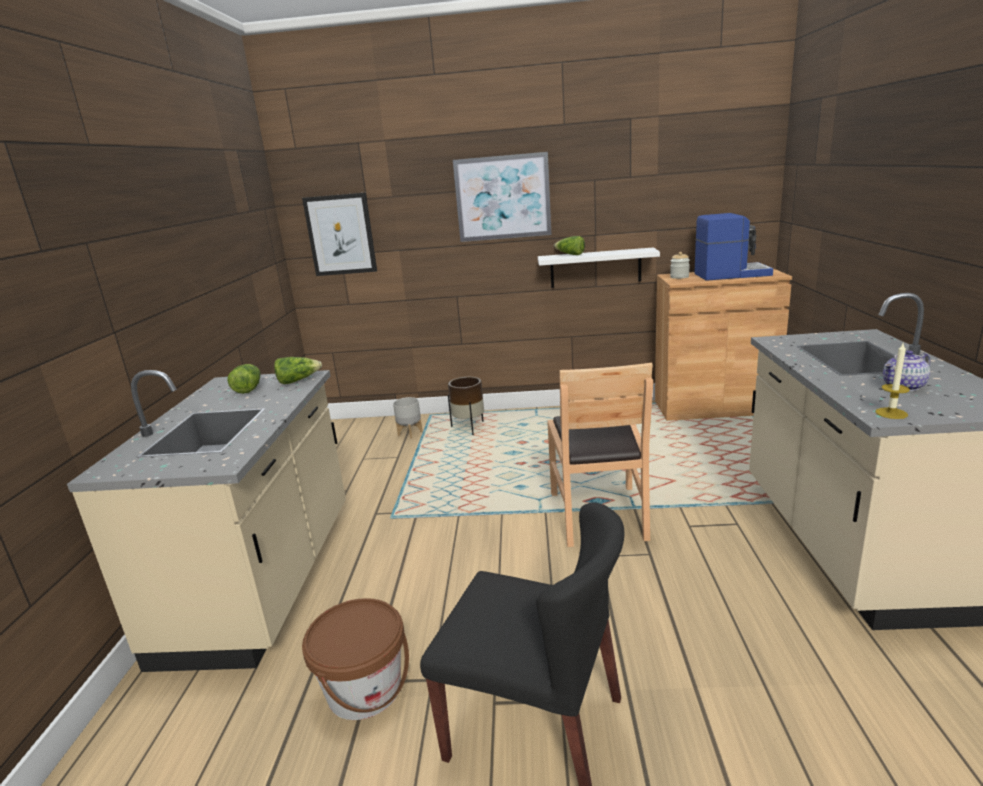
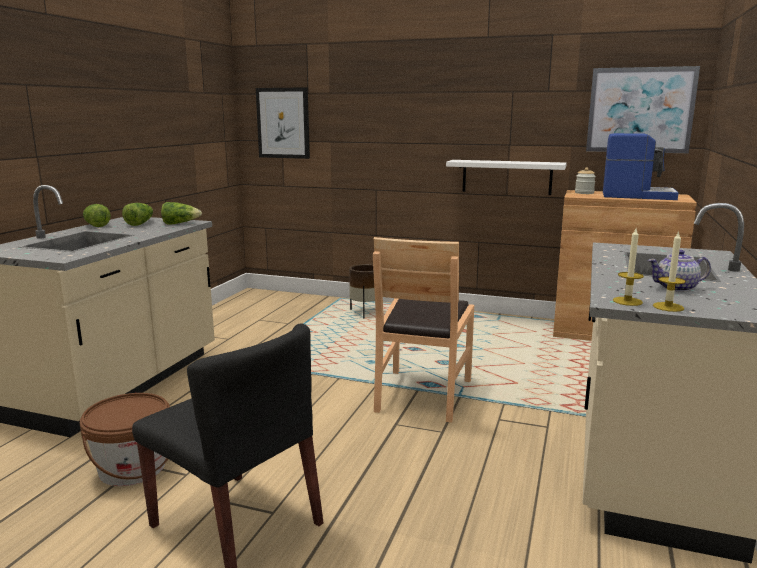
camera: 15 degrees right, 5 degrees down
grey planter [393,397,423,439] -> none
picture [453,152,551,242] -> picture moved to [586,66,700,153]
lettuce [554,236,585,255] -> lettuce moved to [83,204,111,227]
none -> candle [653,230,686,312]

